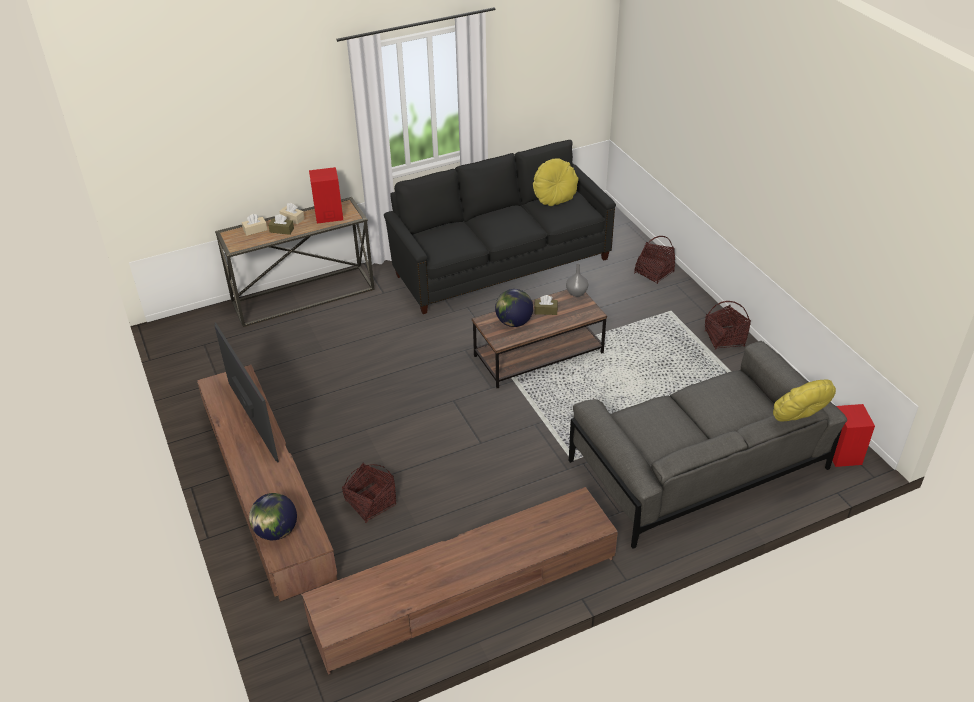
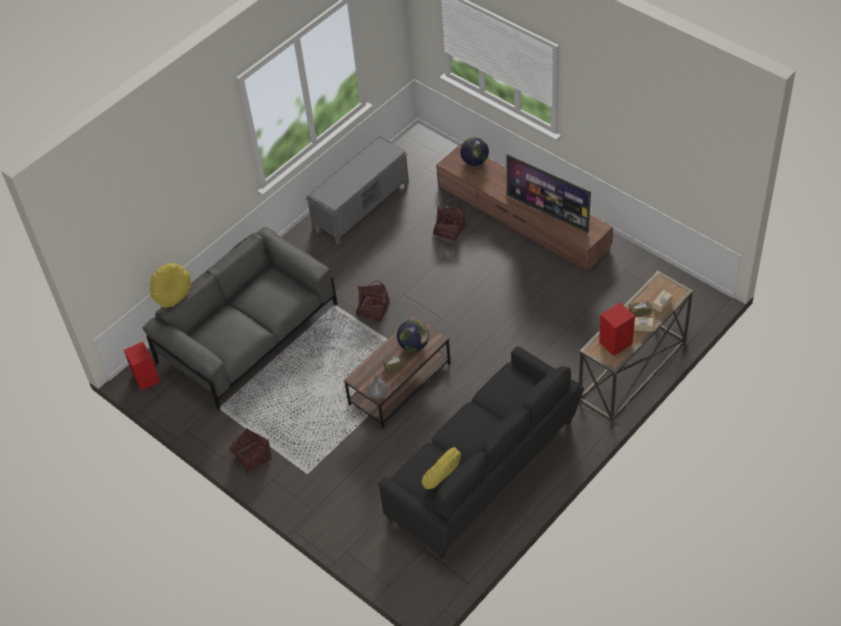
camera: 160 degrees right, 10 degrees up
brown tv stand [301,487,618,675] -> grey bench [306,135,409,244]
basket [634,236,675,284] -> basket moved to [356,281,390,322]

